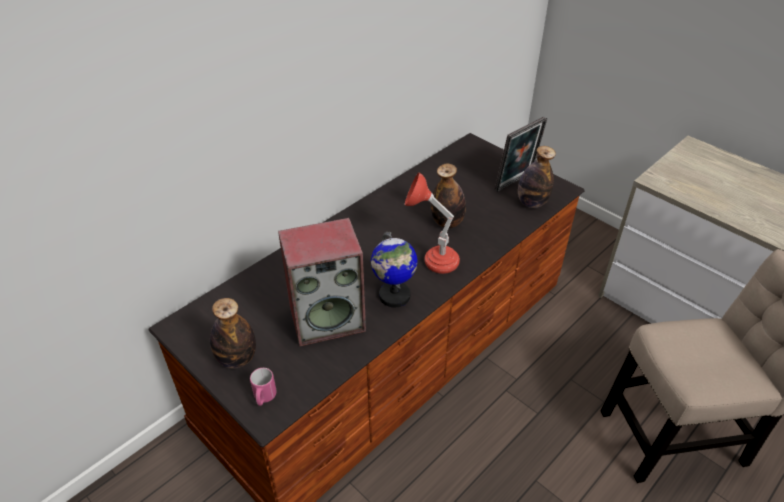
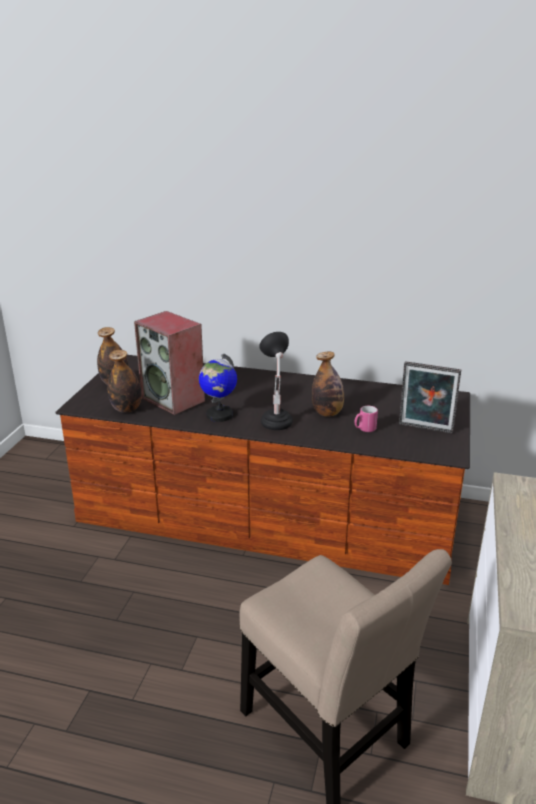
camera: 60 degrees right, 15 degrees down
pink mug [250,368,277,406] -> pink mug moved to [355,406,378,432]
red table lamp [405,172,460,274] -> black table lamp [259,332,293,430]
bottle [518,146,556,208] -> bottle moved to [108,350,142,413]

